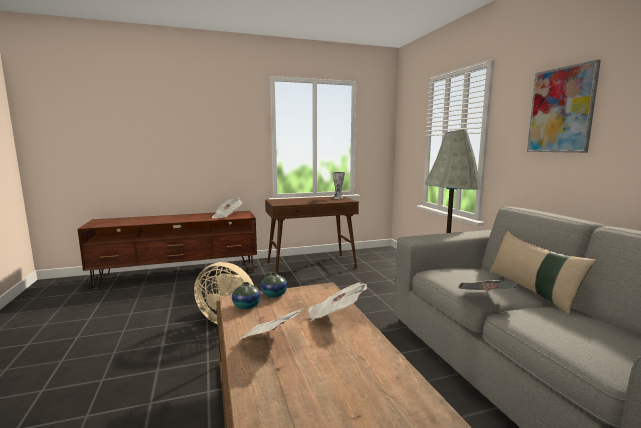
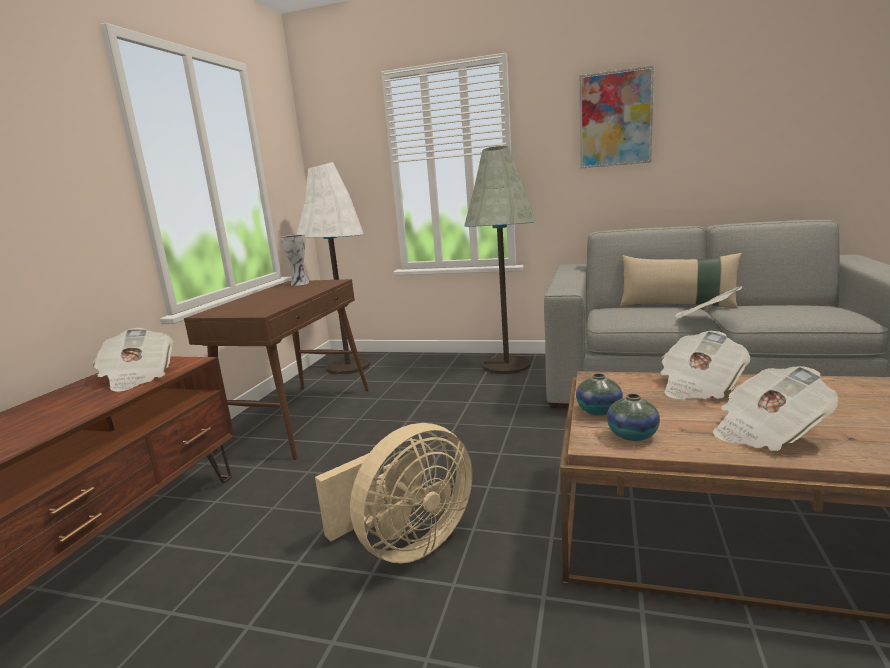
camera: 55 degrees left, 5 degrees up
none -> white floor lamp [296,162,370,375]

